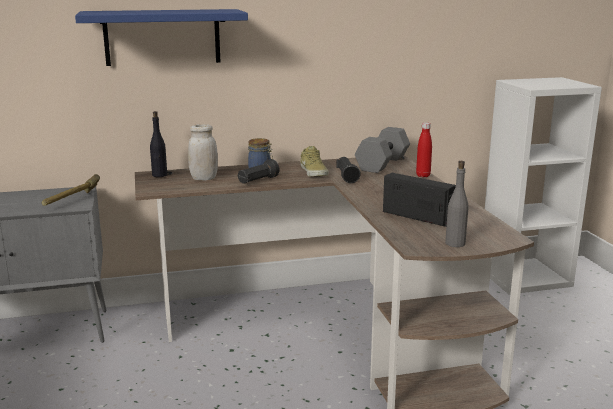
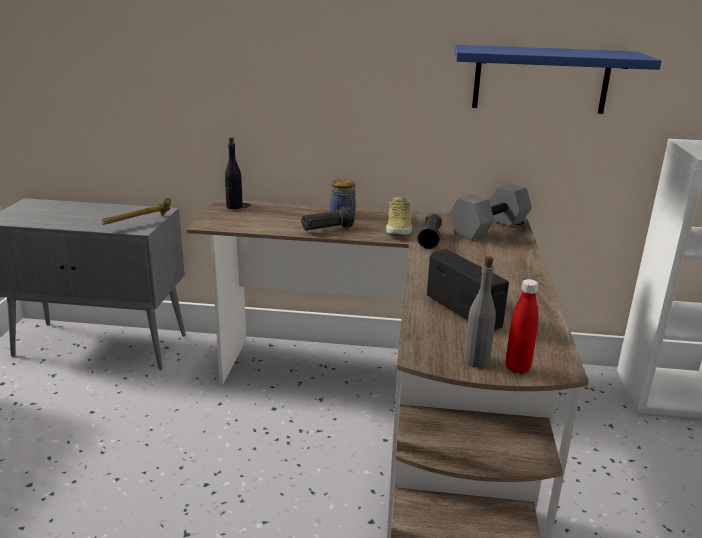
camera: 20 degrees right, 5 degrees up
blue shelf [75,9,248,66] -> blue shelf moved to [454,45,662,114]
white jar [188,124,218,181] -> none
red bottle [416,122,432,177] -> red bottle moved to [505,279,539,374]

